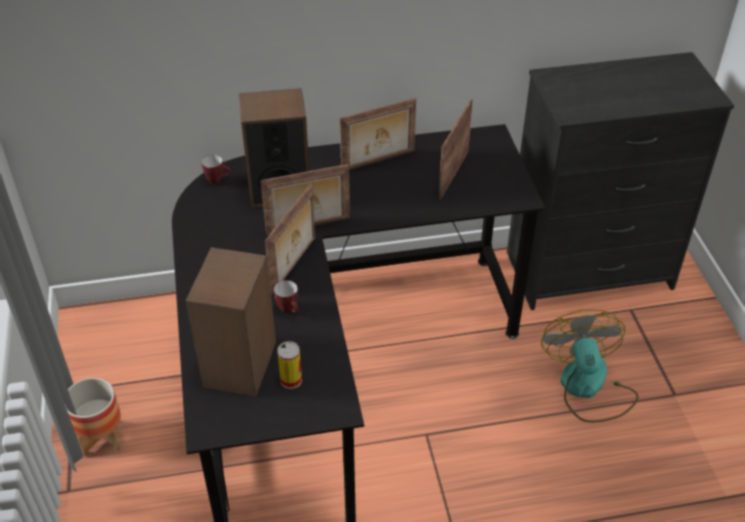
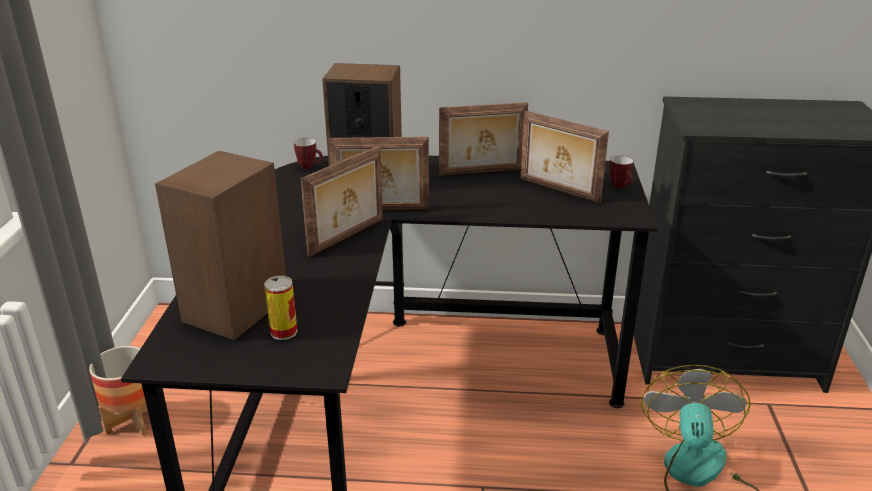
camera: 15 degrees right, 15 degrees down
mug [274,280,298,313] -> mug moved to [610,156,634,188]
picture frame [439,99,473,200] -> picture frame turned 90 degrees counterclockwise [521,110,609,203]

